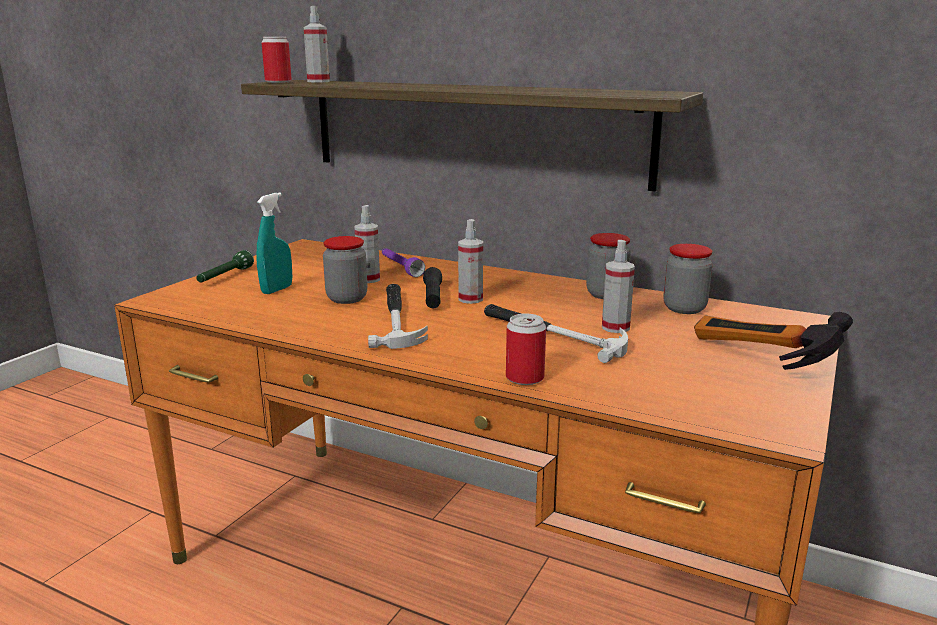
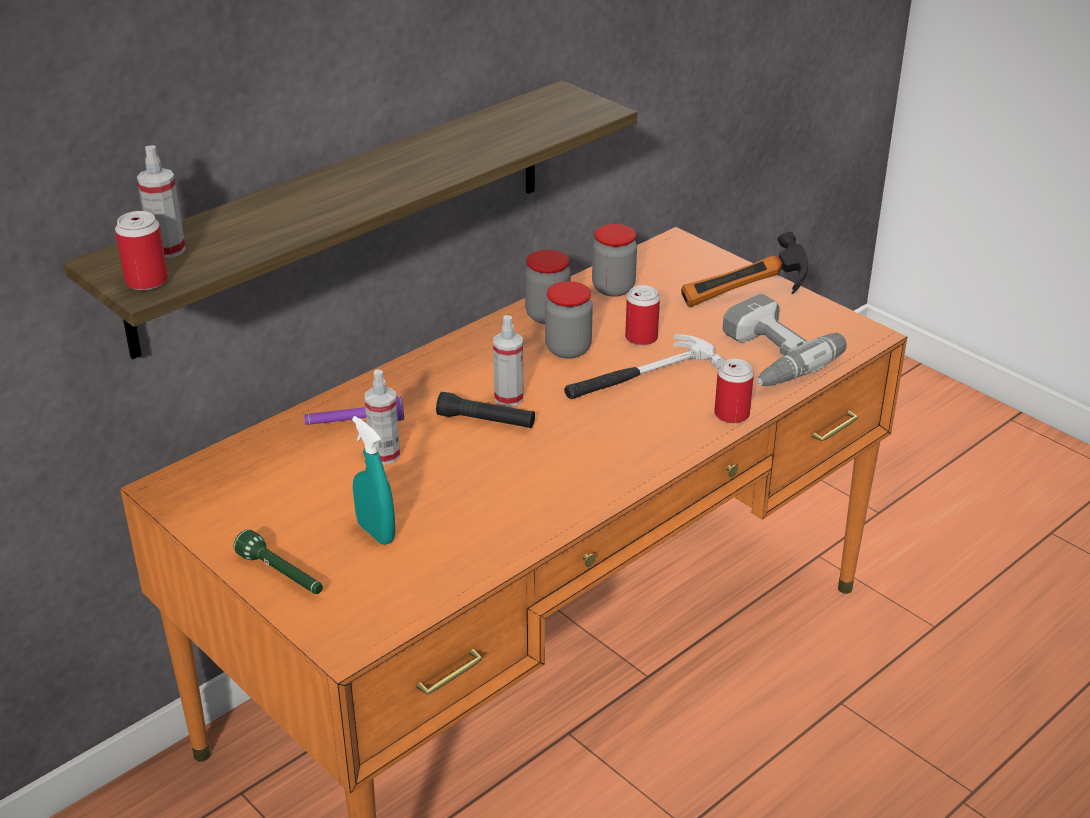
camera: 70 degrees left, 15 degrees up
jar [323,236,367,304] -> jar moved to [545,281,593,359]
hammer [368,284,428,349] -> none
spray bottle [602,240,635,333] -> can [625,285,660,345]
none -> power drill [722,294,846,386]

